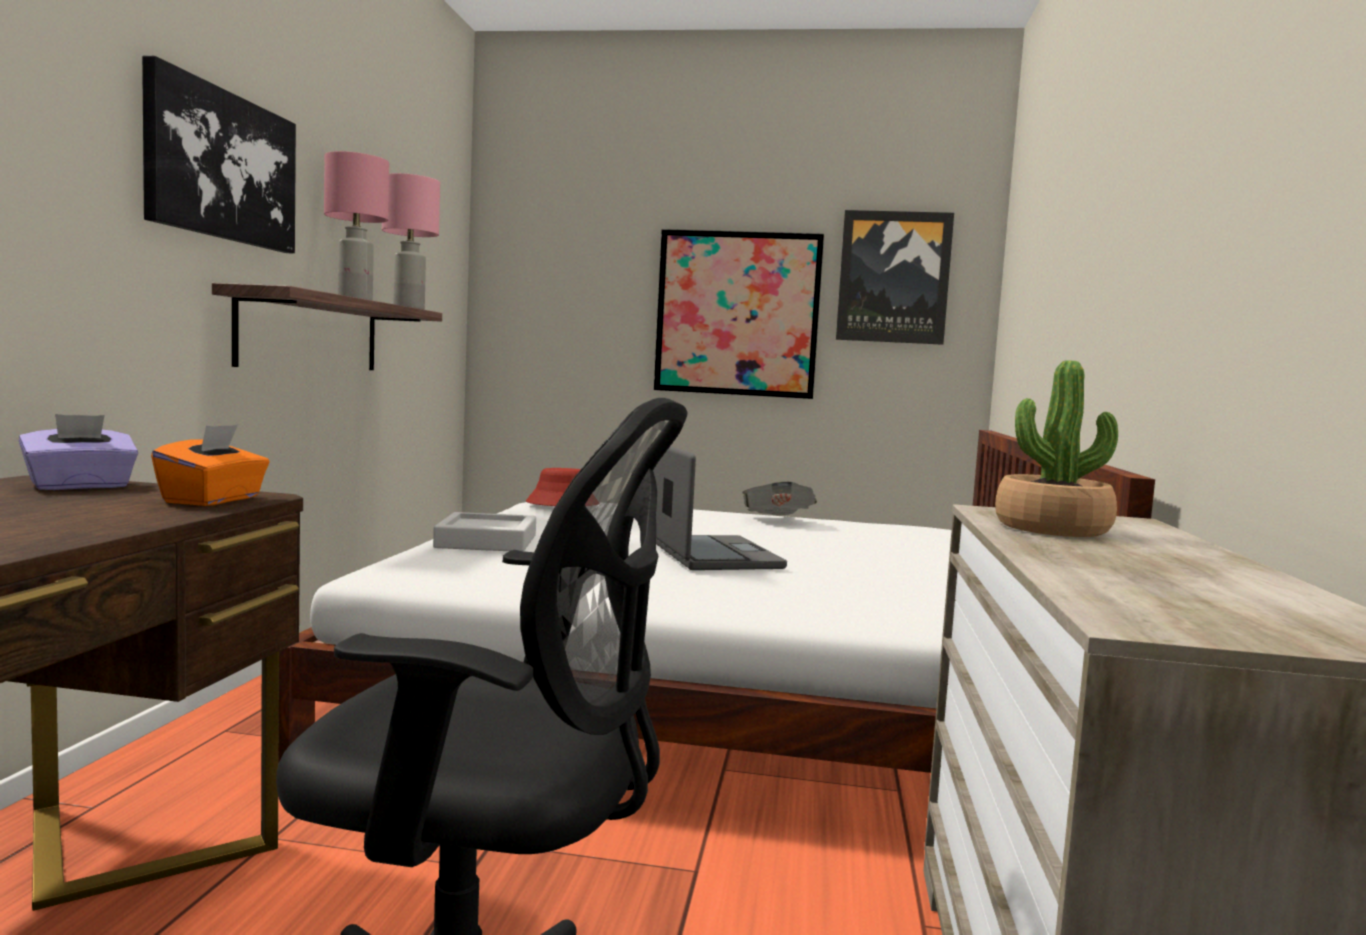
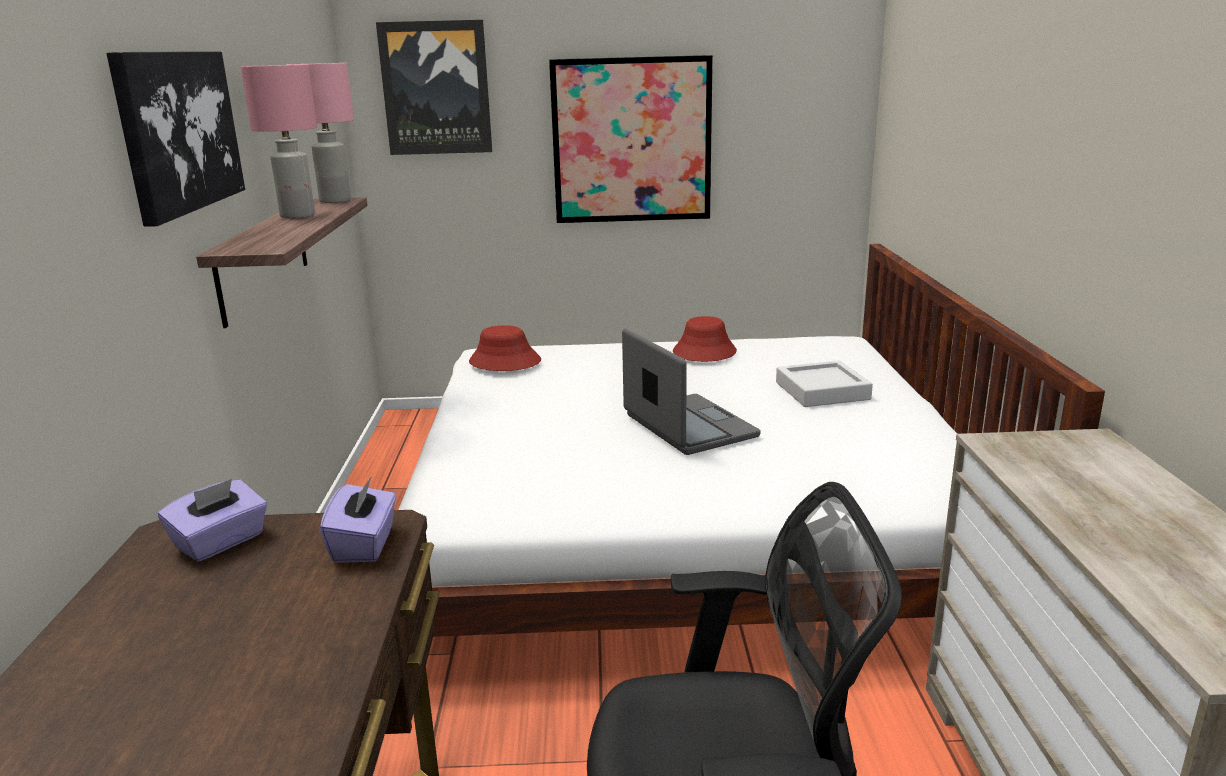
camera: 10 degrees left, 15 degrees up
orange tissue box [151,424,270,506] -> purple tissue box [320,476,396,563]
grey tray [433,512,536,551] -> grey tray moved to [776,361,873,407]
newspaper [743,482,817,515] -> red hat [673,316,737,362]
picture [836,210,954,345] -> picture moved to [376,20,492,155]
potted plant [995,360,1118,537] -> none

